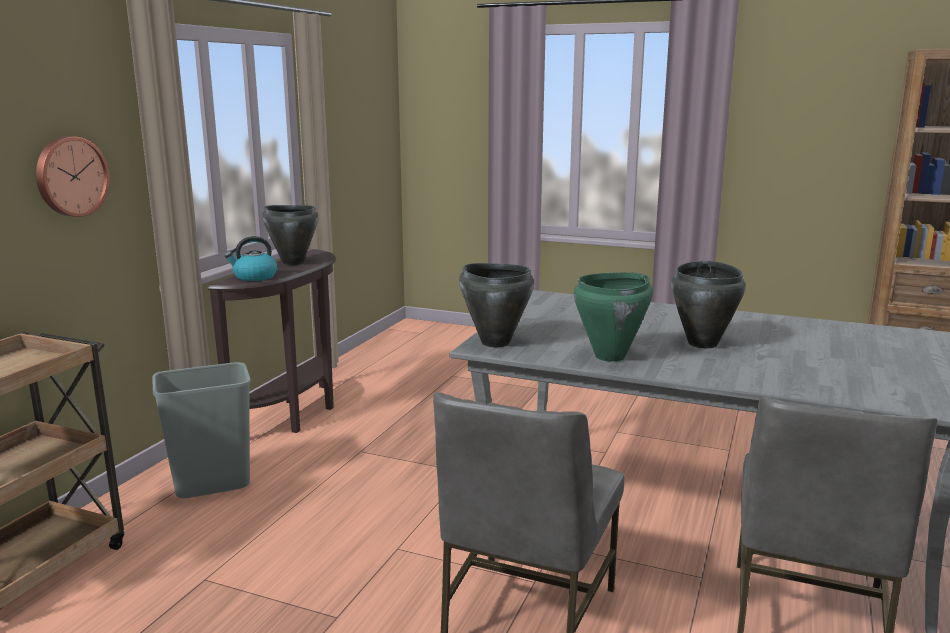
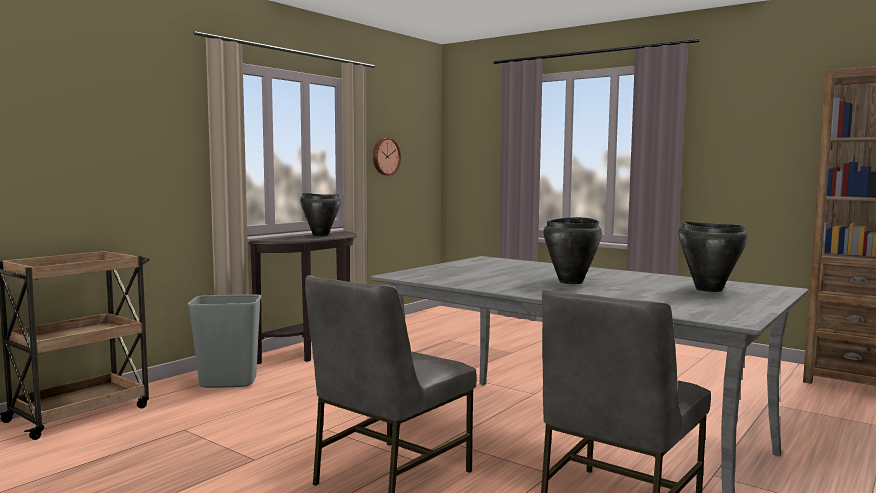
camera: 15 degrees right, 10 degrees down
wall clock [36,136,110,217] -> wall clock moved to [373,138,401,175]
kettle [225,236,277,281] -> none
black cooking pot [459,263,534,347] -> black cooking pot moved to [678,221,748,292]
green cooking pot [574,272,653,362] -> none

